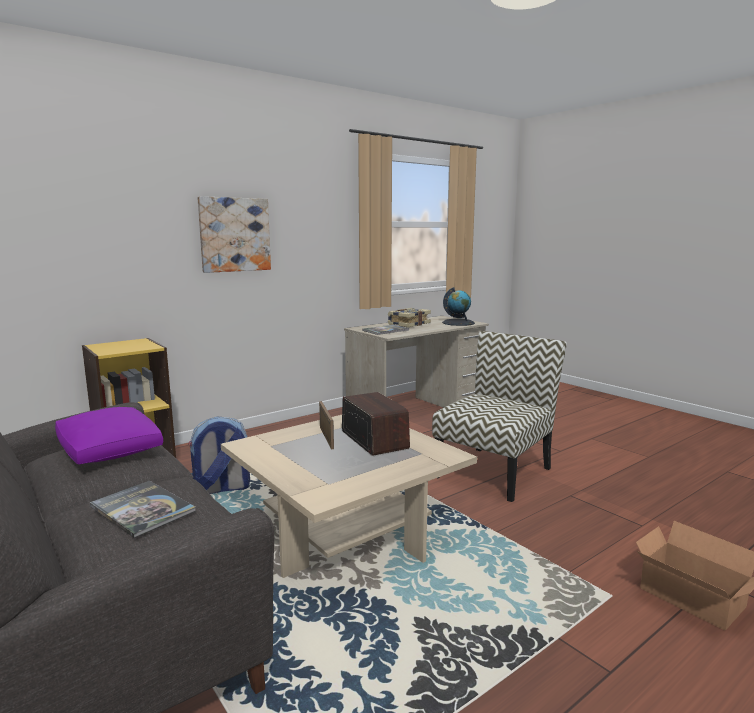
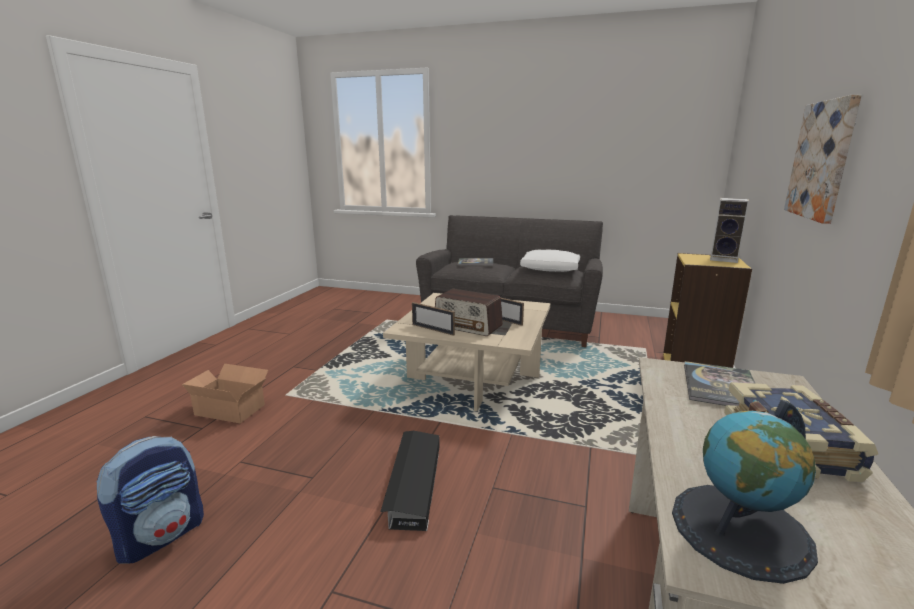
camera: 145 degrees right, 5 degrees up
purple pillow [55,407,163,464] -> white pillow [520,250,580,272]
backpack [188,416,250,494] -> backpack moved to [97,436,204,563]
chair [432,331,567,502] -> black storage box [380,431,439,531]
none -> picture frame [412,302,455,336]
none -> speaker [710,198,749,263]

